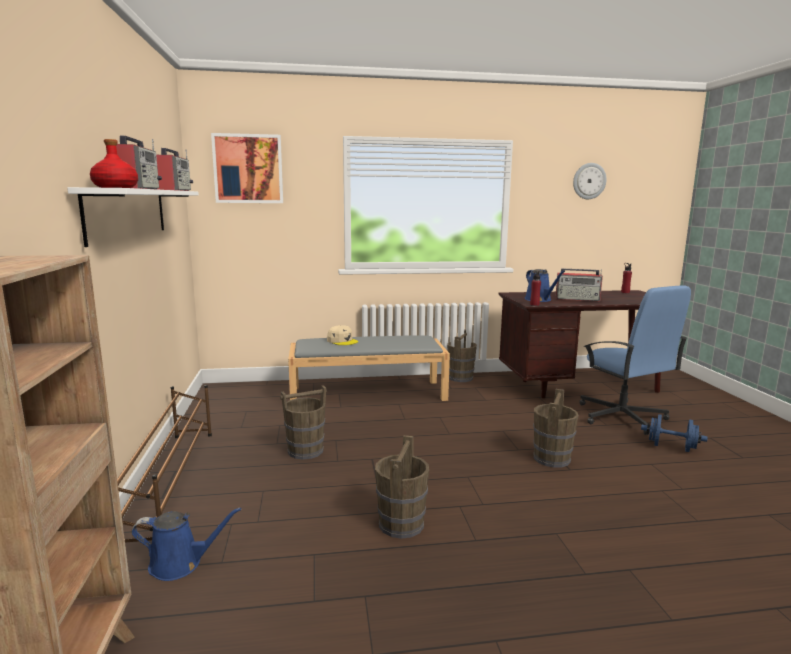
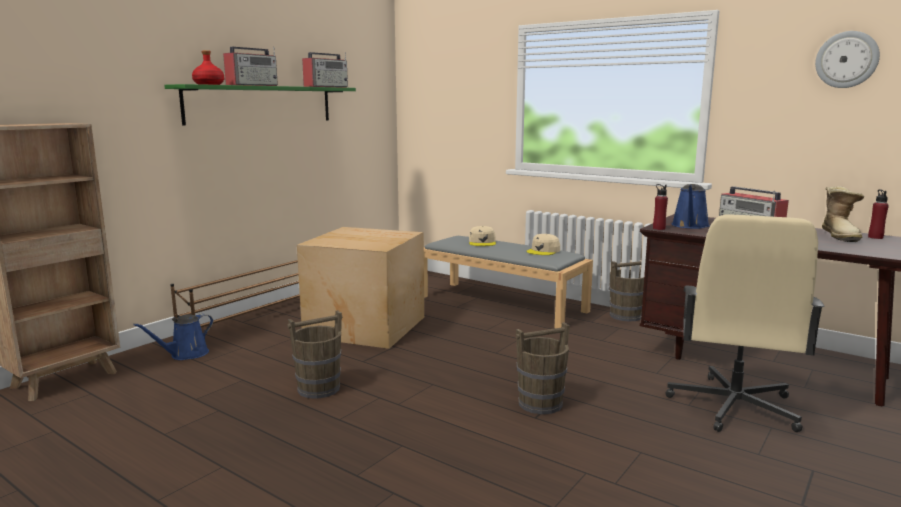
camera: 45 degrees right, 0 degrees up
white shelf [67,187,199,247] -> green shelf [164,84,356,125]
blue watering can [131,507,242,581] -> blue watering can turned 90 degrees clockwise [133,314,213,360]
picture [211,133,283,203] -> none
brown bucket [280,385,327,459] -> cardboard box [297,227,424,349]
blue office chair [579,285,691,435] -> beige office chair [666,215,824,432]
blue dumbbell [641,414,708,452] -> none
none -> beige cap [526,234,560,255]
none -> boot [822,186,865,242]

